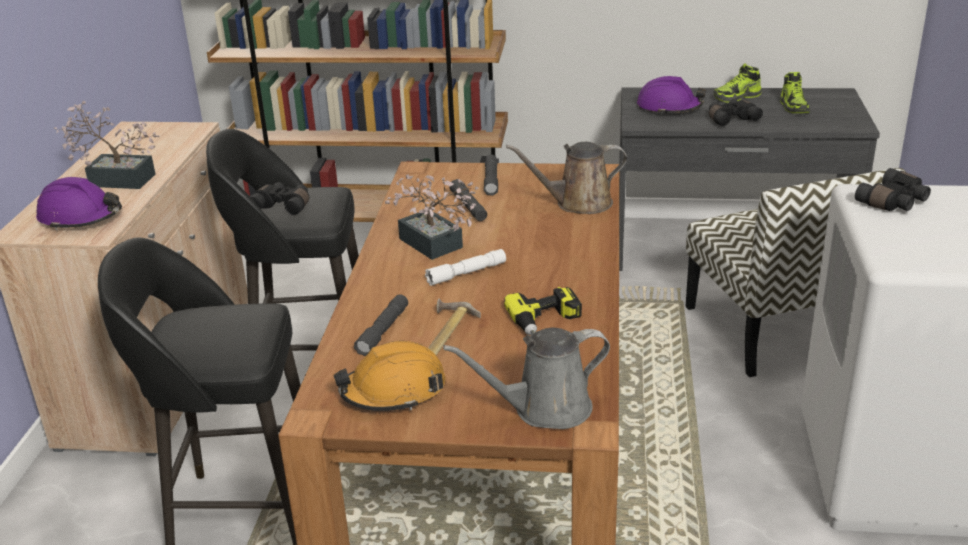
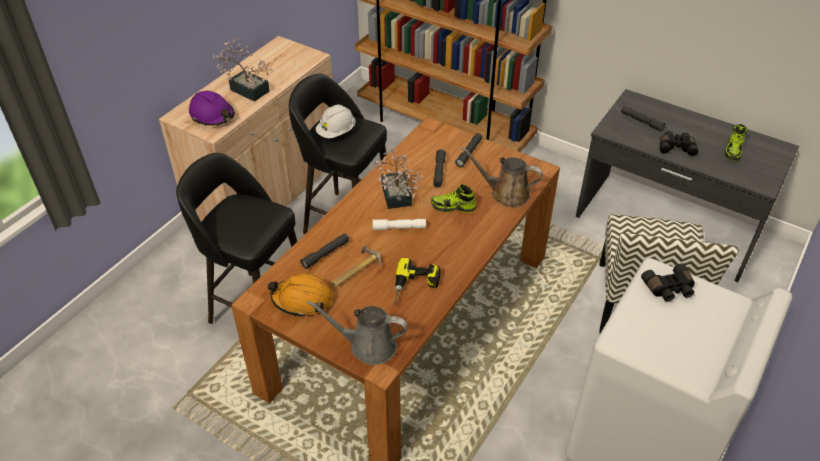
camera: 25 degrees right, 15 degrees up
black binoculars [250,182,309,215] -> white hard hat [316,105,355,138]
purple hard hat [637,76,706,115] -> grey flashlight [621,105,665,132]
shoe [714,64,762,102] -> shoe moved to [431,184,477,213]

